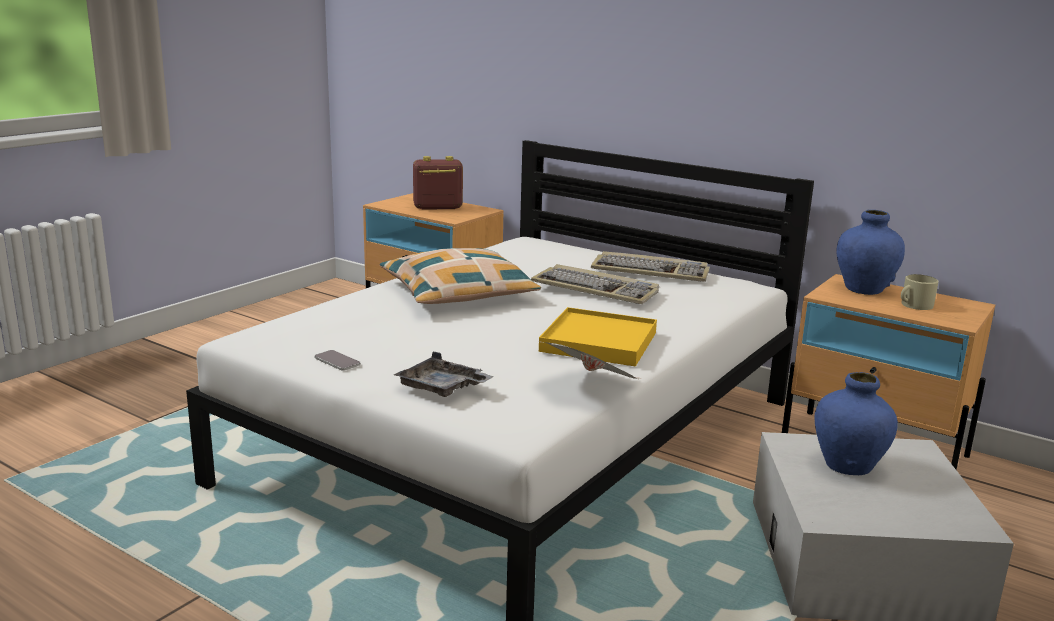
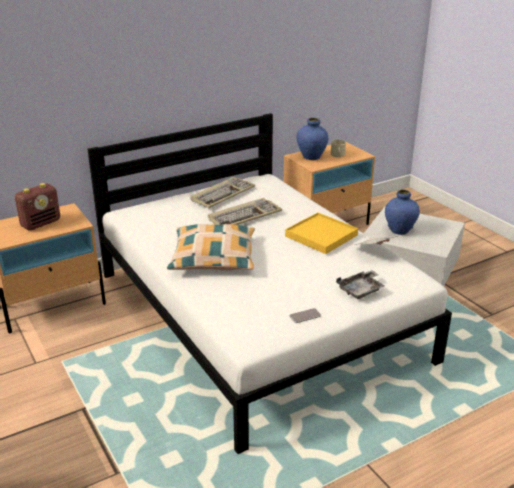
camera: 65 degrees left, 10 degrees up
radio [413,156,463,210] -> radio turned 150 degrees counterclockwise [15,183,60,230]

